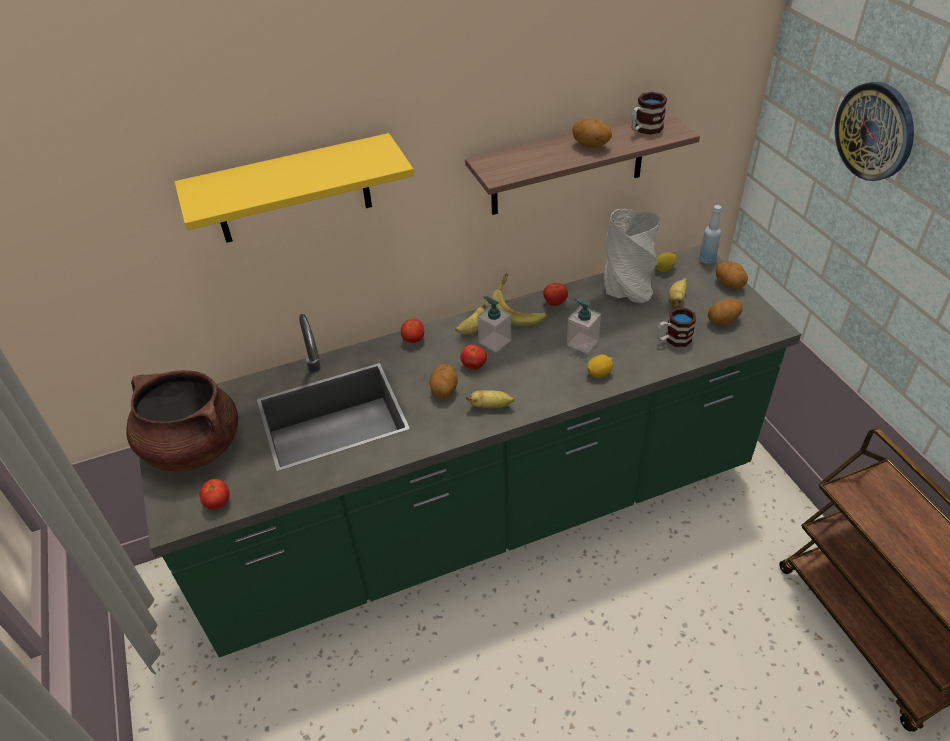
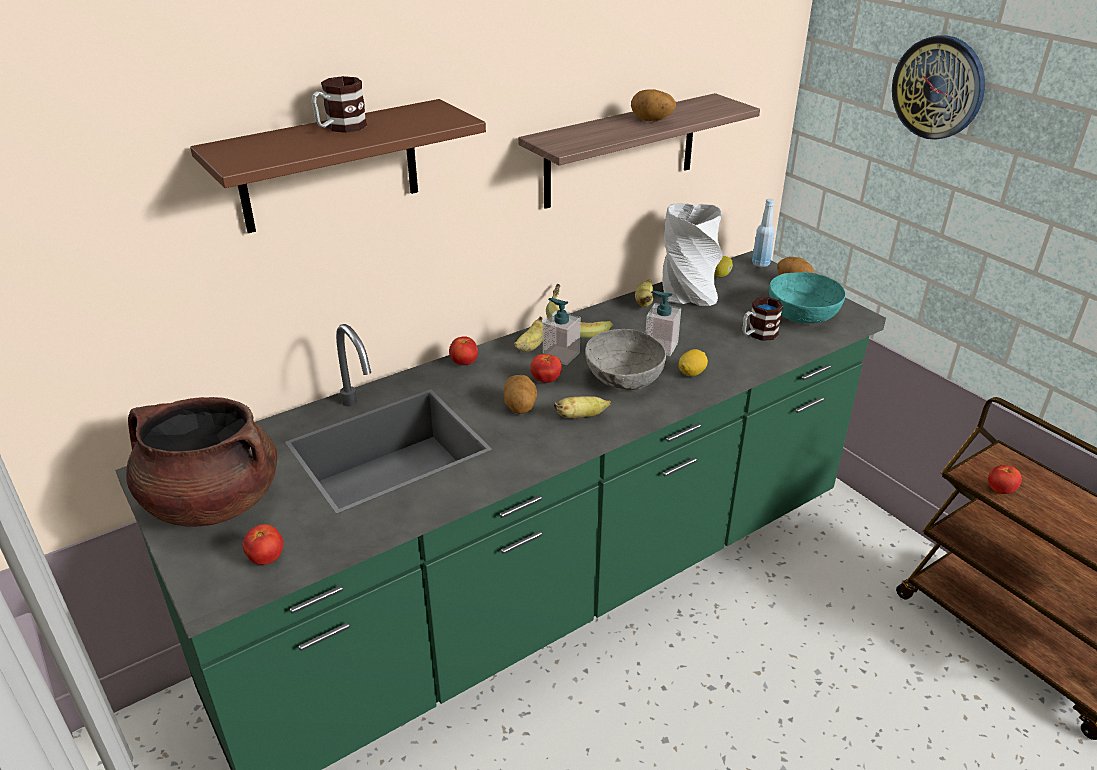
camera: 15 degrees left, 10 degrees down
yellow shelf [174,133,414,243] -> brown shelf [190,99,486,233]
tomato [543,283,568,306] -> tomato moved to [988,465,1022,494]
mug [631,92,667,135] -> mug moved to [311,76,367,133]
banana [669,278,687,306] -> banana moved to [635,279,653,307]
potato [708,298,743,325] -> turquoise bowl [769,272,846,323]
none -> grey bowl [585,329,666,390]

